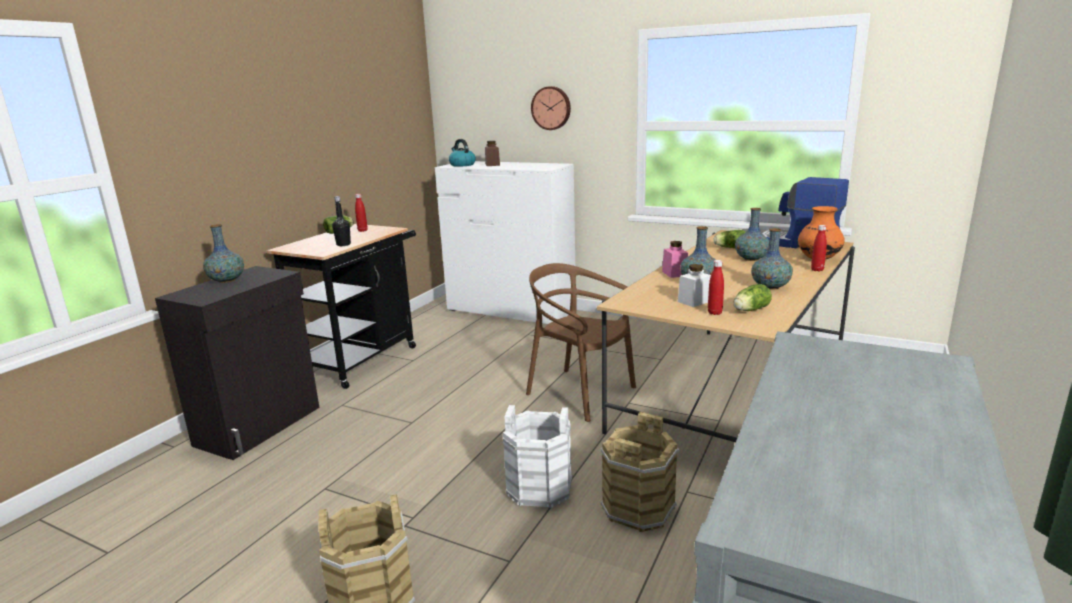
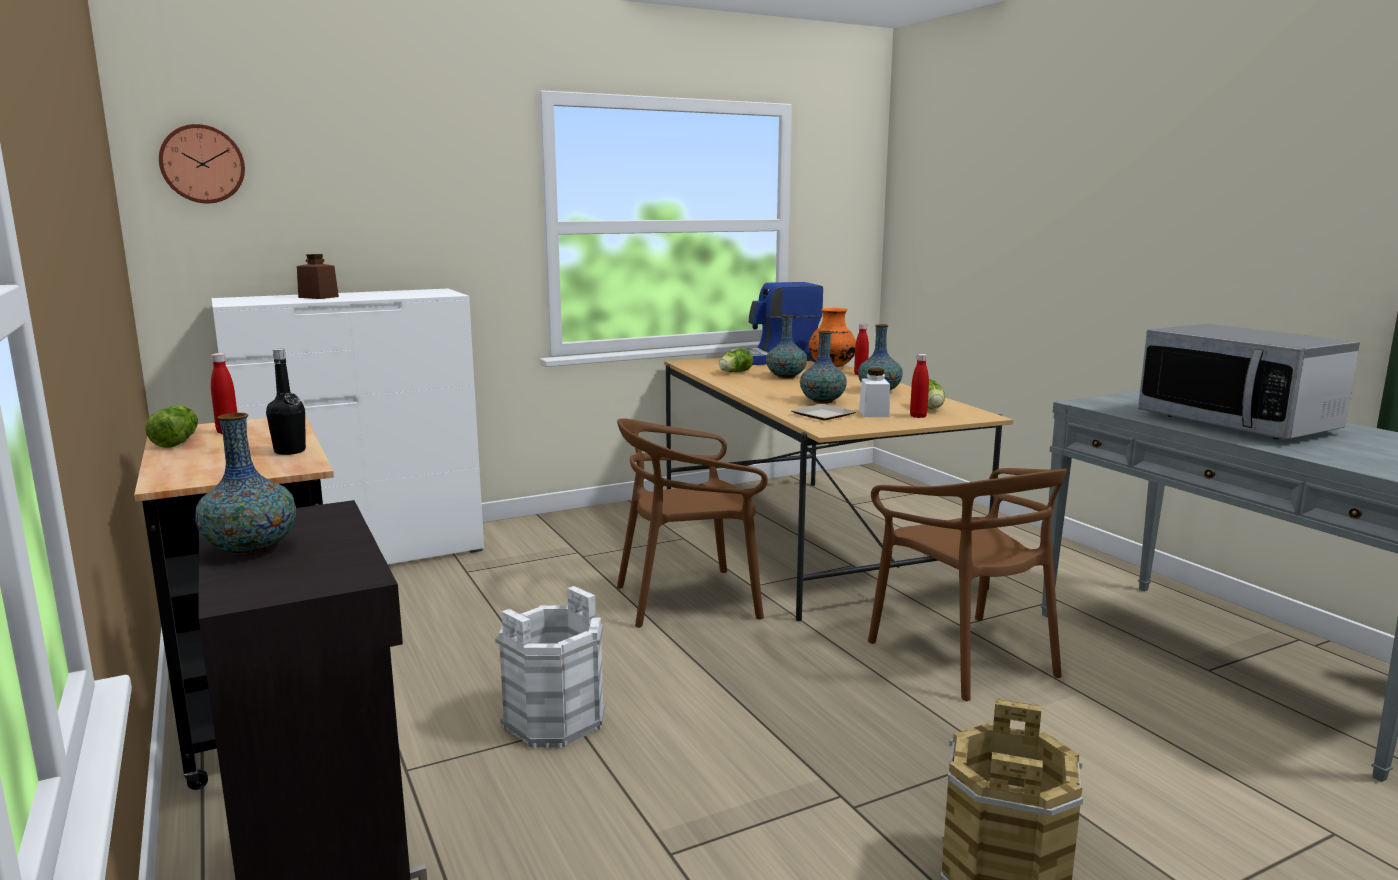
camera: 55 degrees left, 5 degrees down
kettle [449,139,476,167] -> none
white bucket [503,405,572,508] -> white bucket moved to [495,586,605,748]
wall clock [531,86,571,130] -> wall clock moved to [159,124,245,203]
brown bucket [600,412,679,532] -> brown chair [868,468,1067,701]
pink jar [662,241,688,278] -> none
none -> plate [791,404,856,421]
none -> microwave [1138,324,1360,440]

